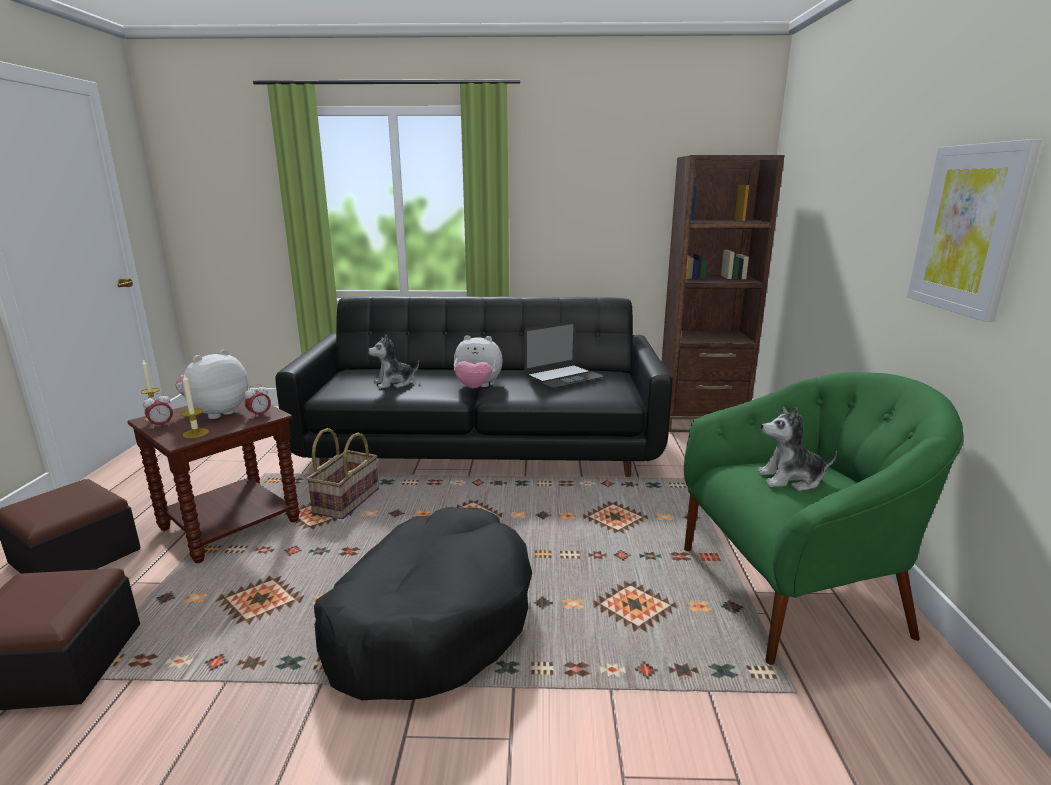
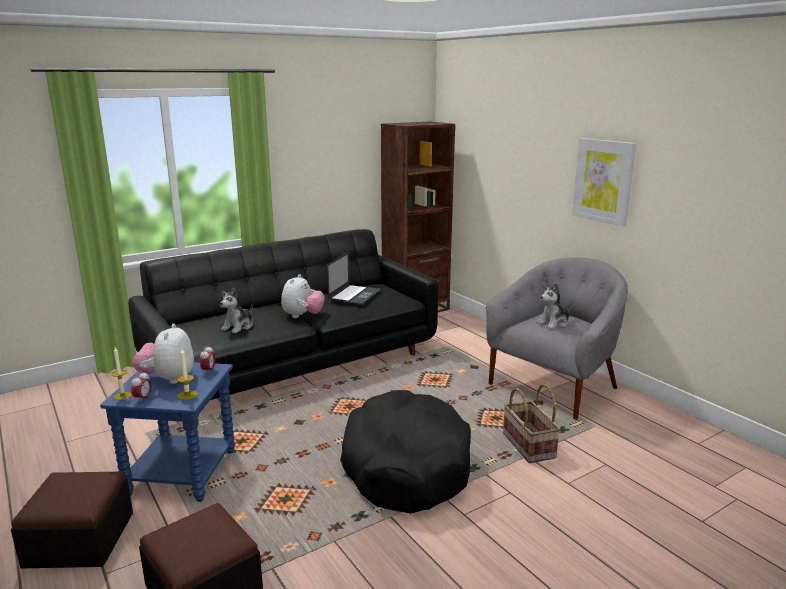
camera: 35 degrees left, 0 degrees up
brown side table [128,398,300,563] -> blue side table [100,362,235,502]
basket [306,428,379,519] -> basket moved to [503,384,561,463]
plush toy [454,335,503,388] -> plush toy turned 45 degrees counterclockwise [281,274,325,318]
green armchair [684,372,964,665] -> grey armchair [486,257,628,420]

